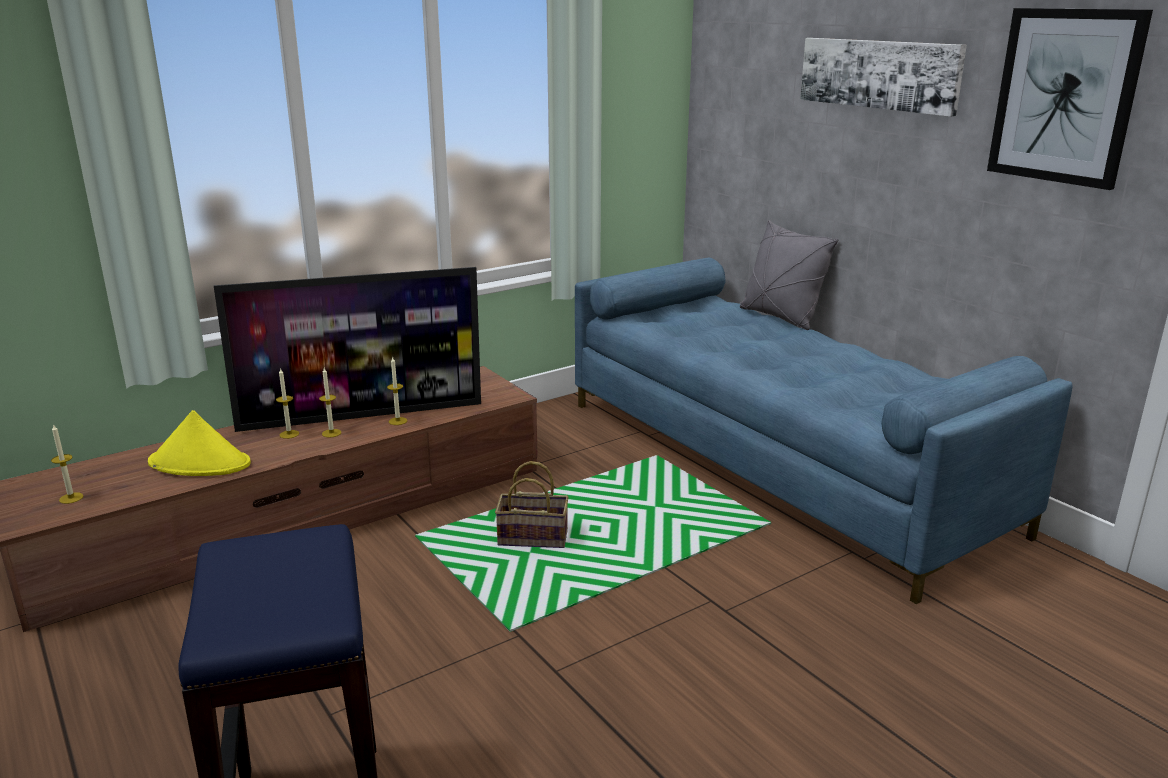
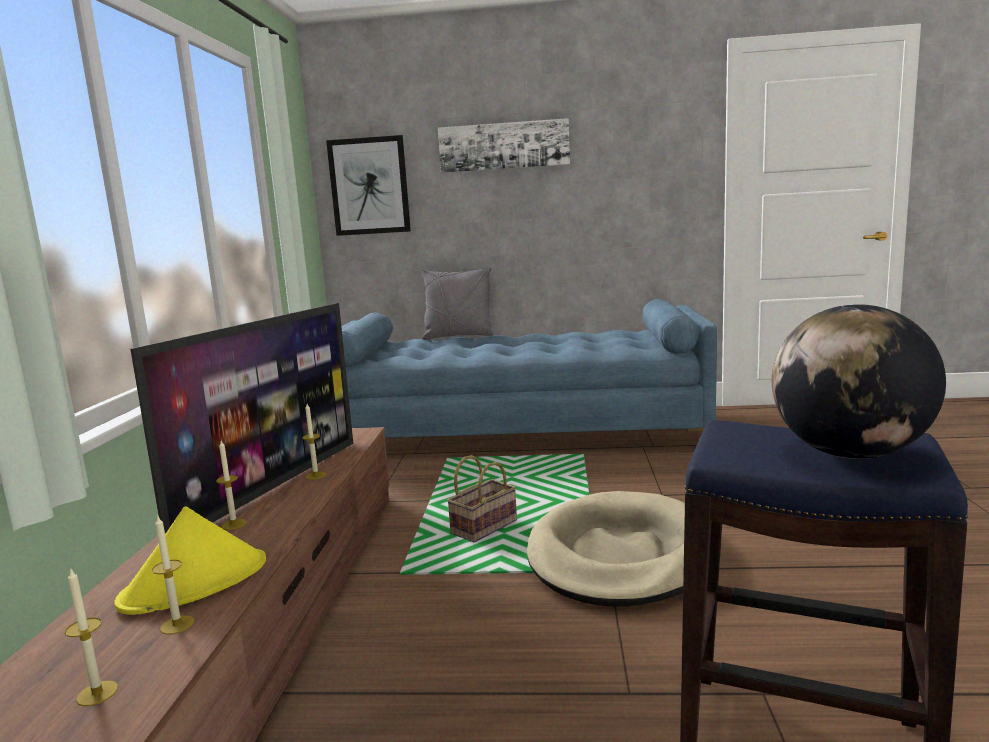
camera: 50 degrees left, 10 degrees down
candle [319,368,341,438] -> candle moved to [152,515,194,635]
picture [987,8,1153,190] -> picture moved to [326,135,411,236]
none -> beige dog bed [527,491,685,607]
none -> globe [772,304,946,459]

